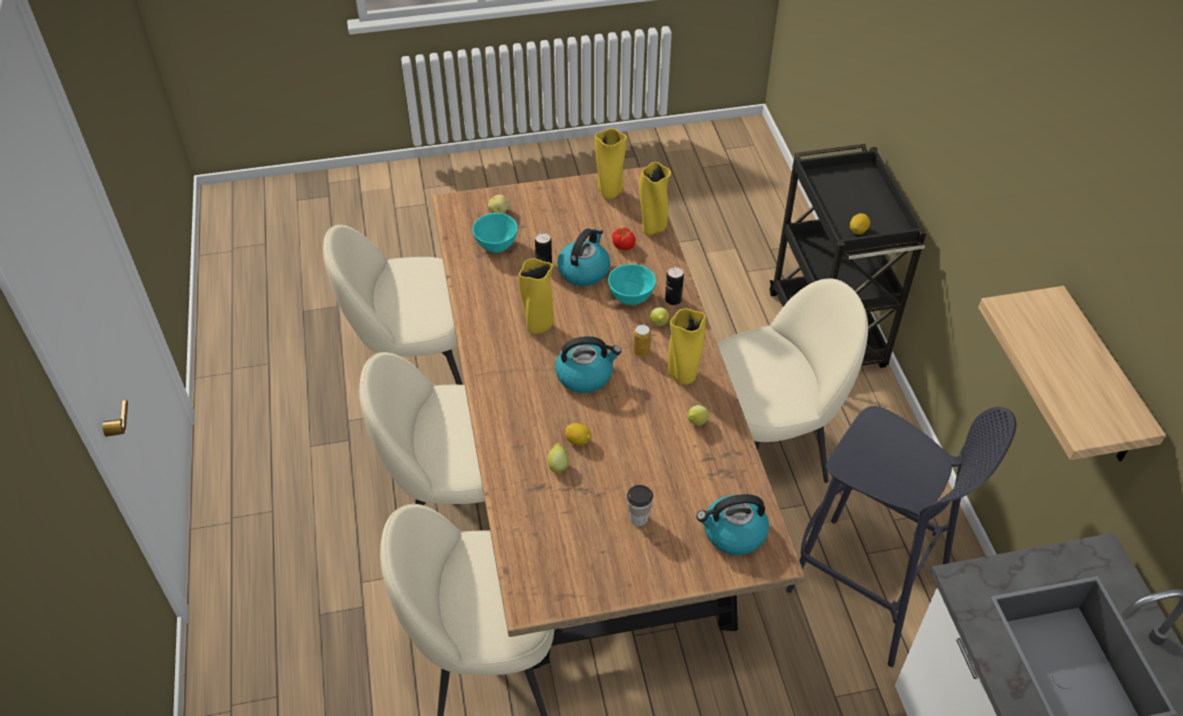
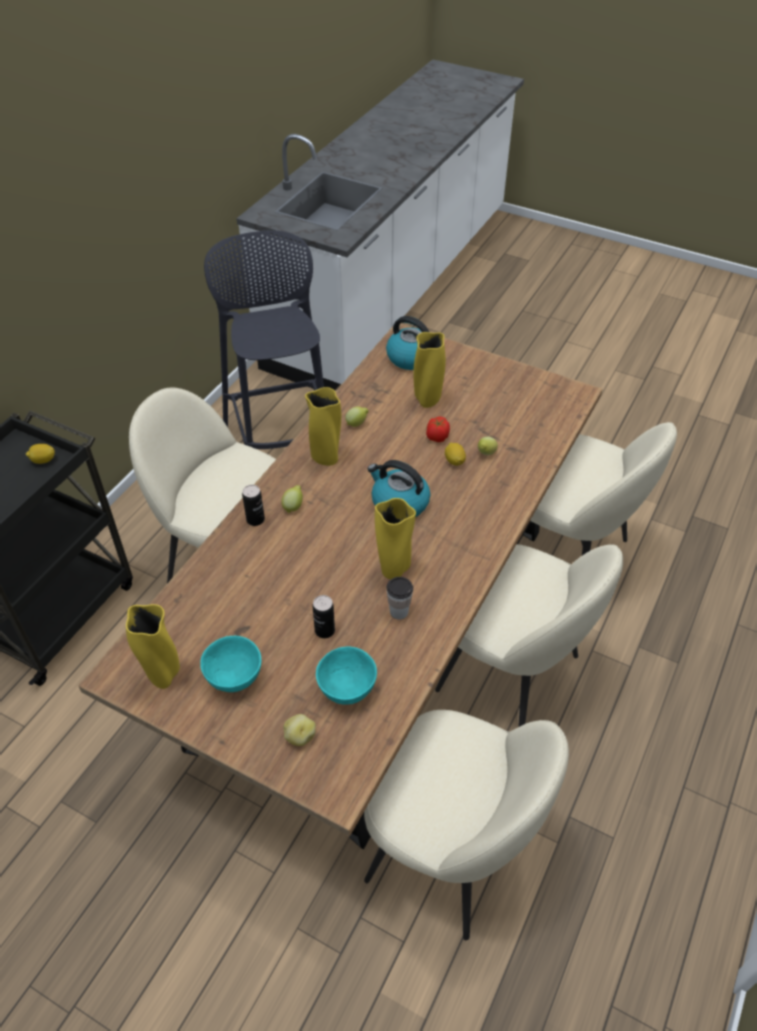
camera: 140 degrees left, 0 degrees up
kettle [557,228,610,286] -> none
turquoise bowl [608,264,656,305] -> turquoise bowl moved to [200,636,261,692]
tomato [612,227,636,250] -> tomato moved to [426,417,450,442]
cup [627,485,653,526] -> cup moved to [387,577,413,620]
can [633,325,651,357] -> none
yellow vase [639,162,671,236] -> yellow vase moved to [413,332,446,408]
shelf [978,286,1166,461] -> none

